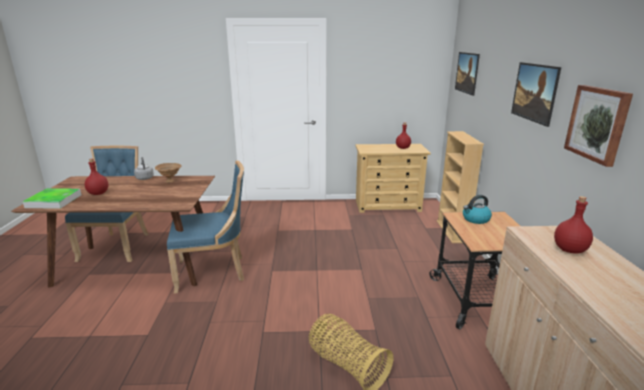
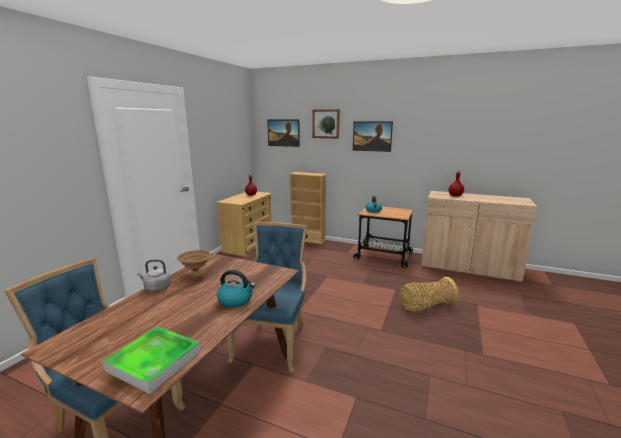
camera: 65 degrees left, 5 degrees down
red bottle [85,159,108,195] -> none
picture [564,85,633,167] -> picture moved to [313,109,340,139]
none -> kettle [217,270,256,308]

